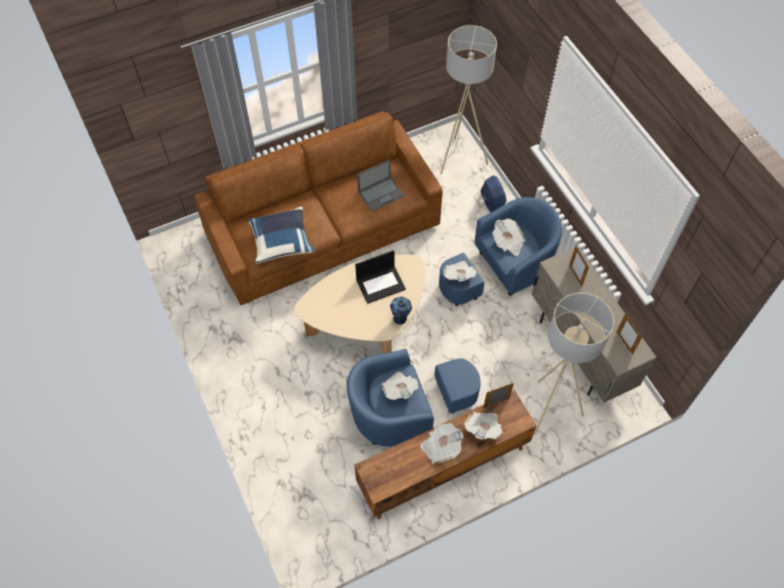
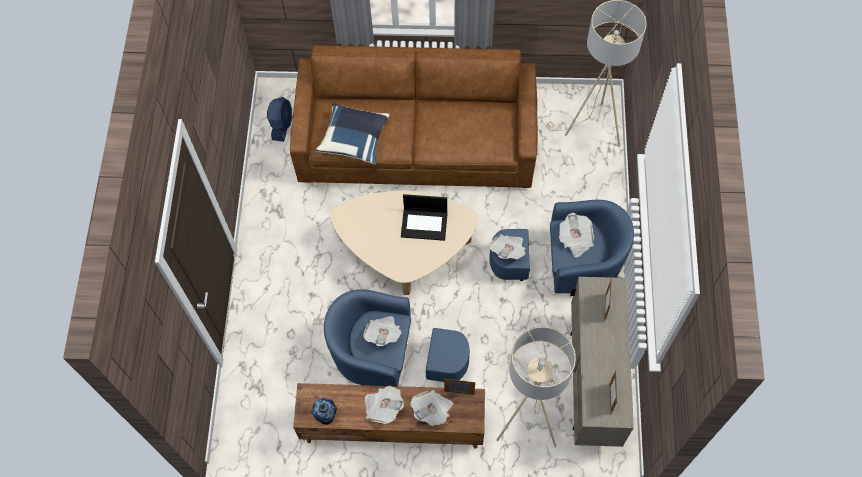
camera: 30 degrees right, 5 degrees up
laptop [357,159,405,212] -> none
vase [390,296,412,325] -> vase moved to [312,398,337,425]
blue fan [481,175,507,213] -> blue fan moved to [267,97,292,142]

